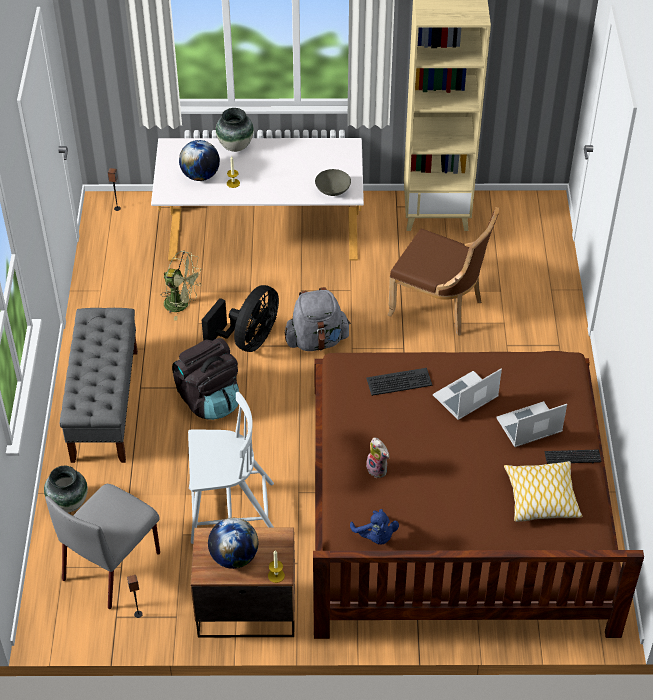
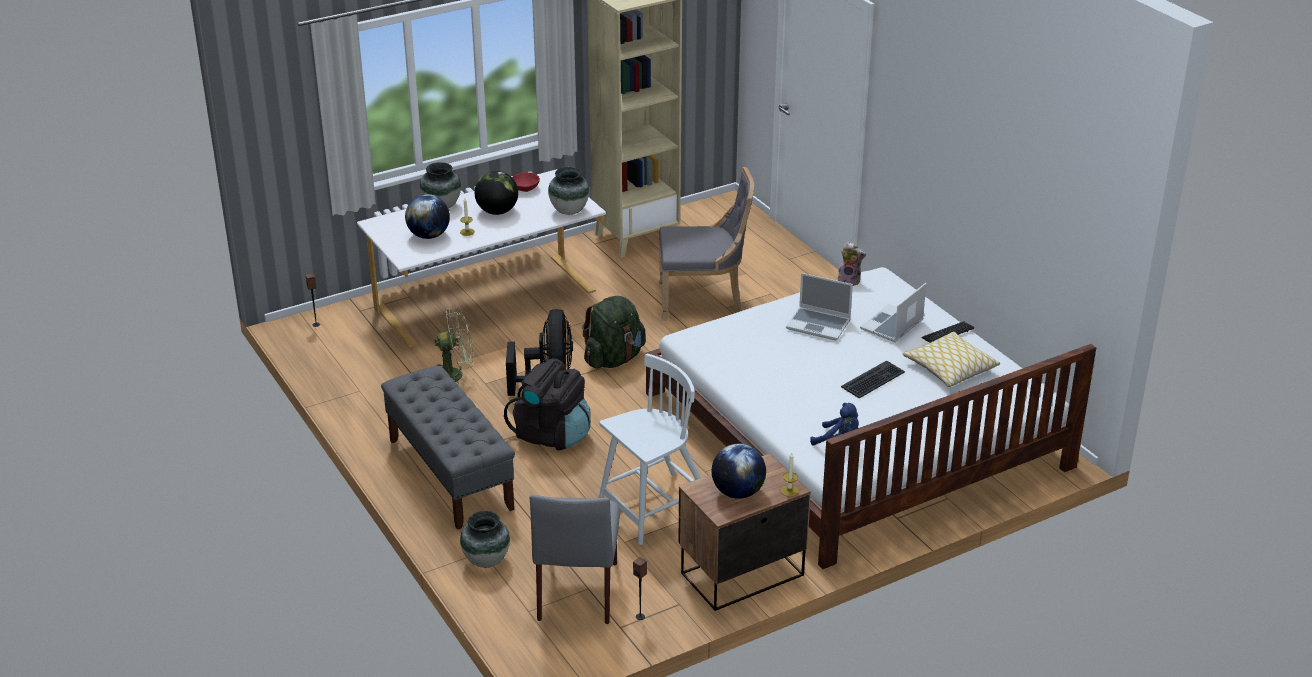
camera: 30 degrees left, 15 degrees down
grey backpack [285,287,351,351] -> green backpack [582,296,646,369]
brown bed [313,351,644,639] -> white bed [646,267,1096,569]
grey bowl [315,169,351,196] -> vase [548,167,589,215]
keyboard [366,368,432,396] -> keyboard moved to [841,360,905,398]
plush toy [366,438,389,478] -> plush toy moved to [837,242,866,286]
brown chair [387,207,500,336] -> grey chair [659,167,754,321]
laptop [433,369,502,420] -> laptop turned 90 degrees counterclockwise [786,273,853,340]
none -> globe [475,171,518,215]
none -> red bowl [512,172,540,192]

